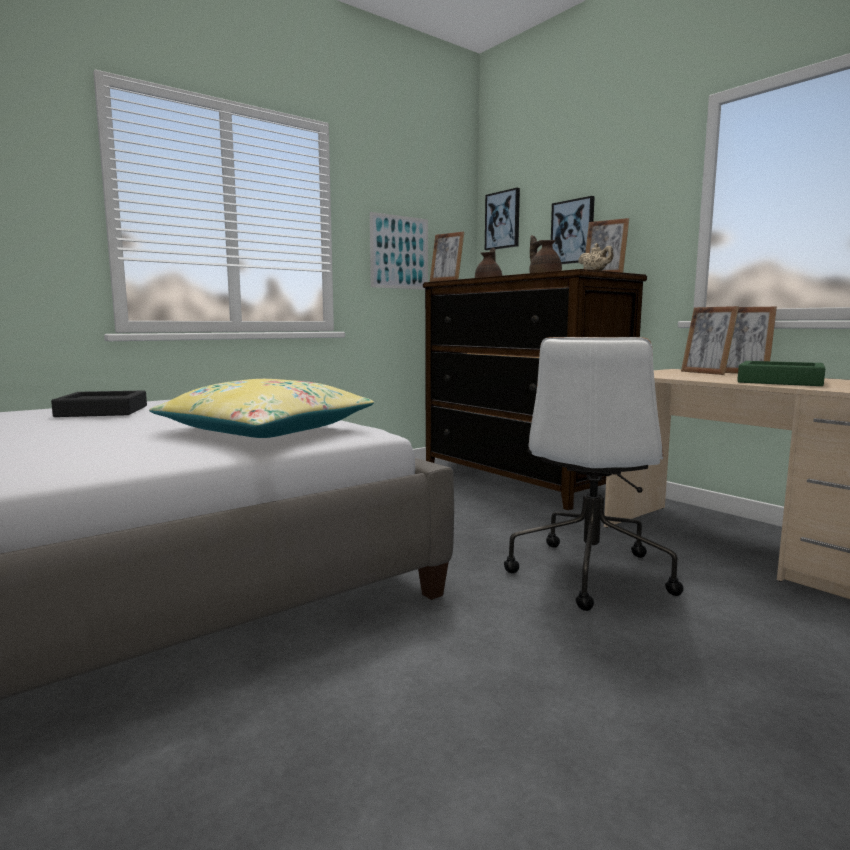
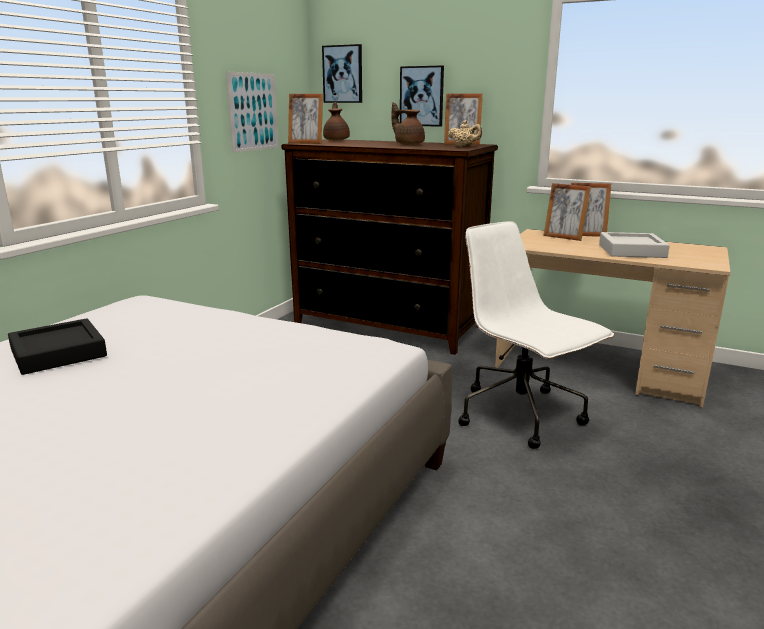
camera: 25 degrees left, 10 degrees up
yellow pillow [149,379,374,438] -> none
white office chair [504,337,684,611] -> white office chair turned 150 degrees clockwise [458,221,614,449]
green tray [737,361,825,386] -> grey tray [599,232,670,258]

